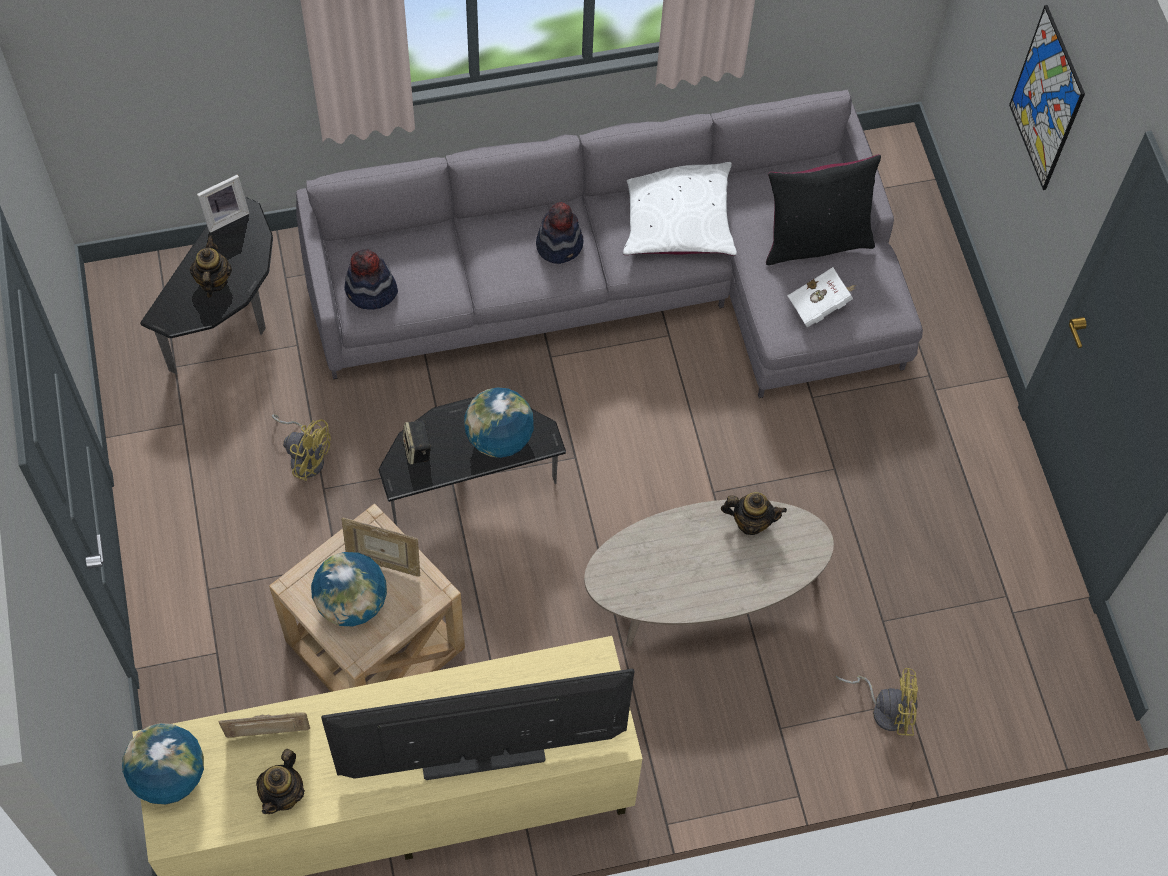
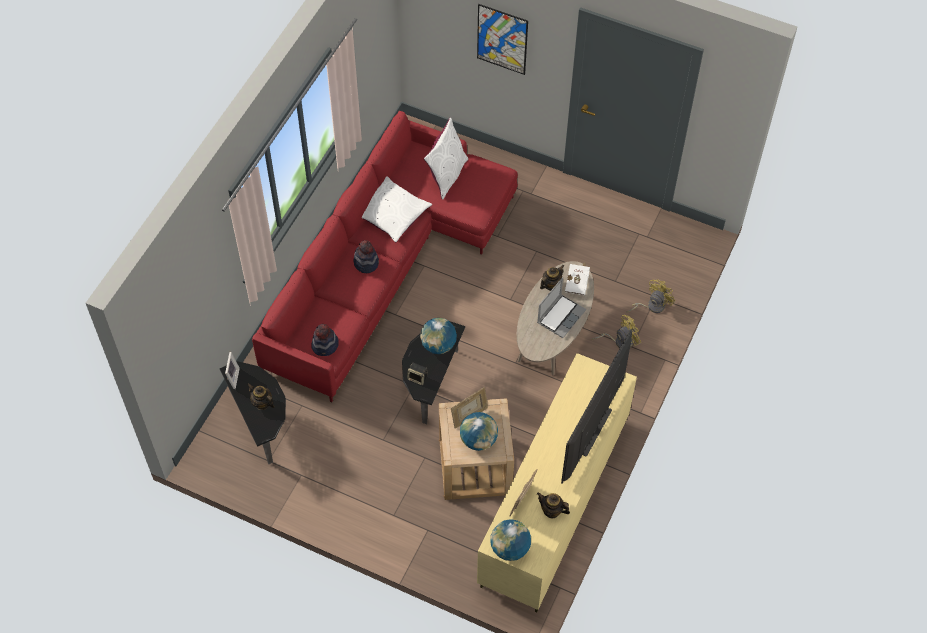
camera: 50 degrees left, 5 degrees down
teapot [256,749,305,814] -> teapot turned 150 degrees clockwise [537,492,570,518]
yellow fan [272,414,331,481] -> yellow fan moved to [592,315,641,348]
grey sofa [296,90,923,398] -> red sofa [252,111,518,402]
black pillow [766,154,881,265] -> white pillow [424,117,468,199]
white book [787,267,856,327] -> white book moved to [565,262,590,295]
none -> laptop [537,277,586,338]

